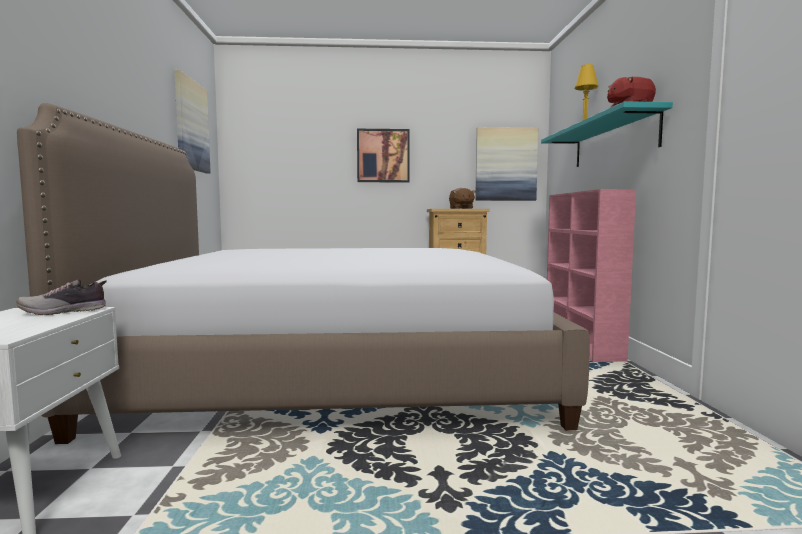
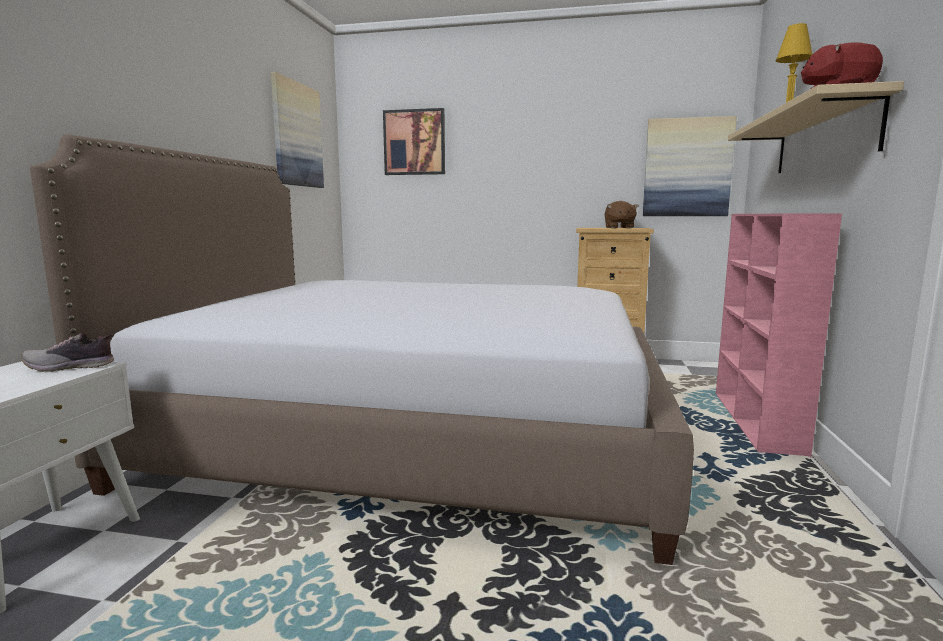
camera: 15 degrees right, 5 degrees up
picture [357,129,410,182] -> picture moved to [383,108,445,175]
turquoise shelf [541,101,673,167] -> beige shelf [728,81,904,173]

